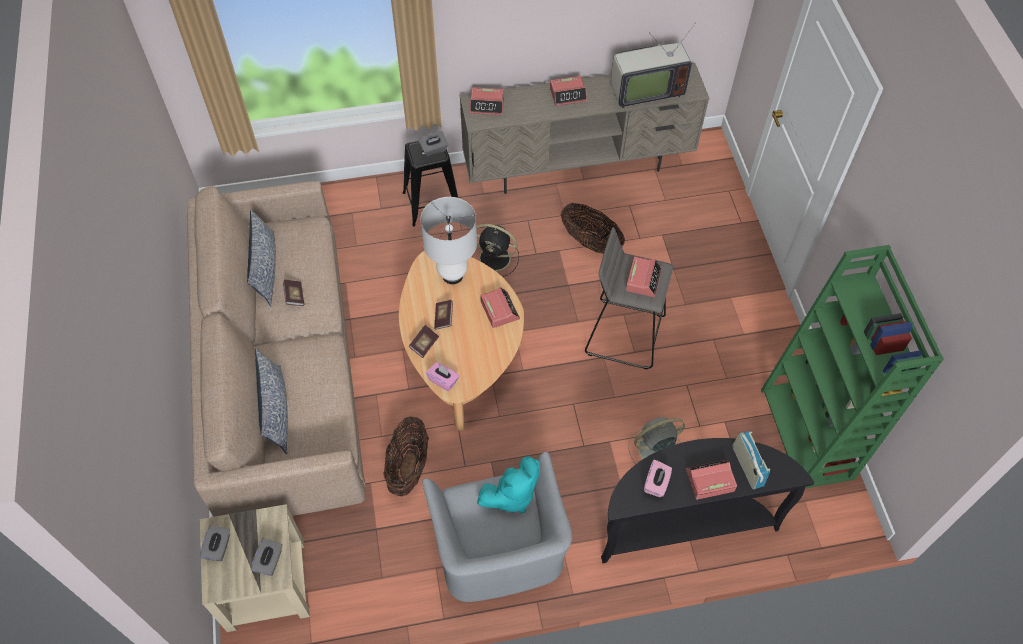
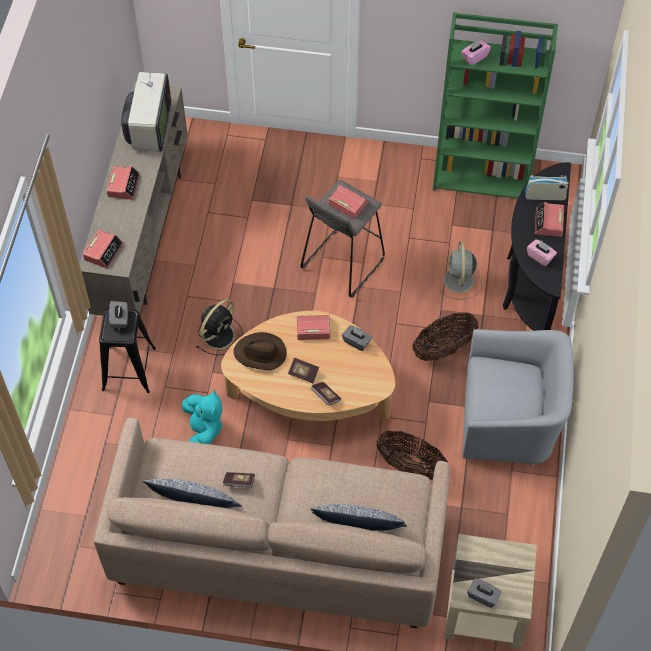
camera: 70 degrees left, 0 degrees up
grey tissue box [251,538,282,576] -> grey tissue box moved to [342,325,372,351]
white table lamp [421,197,477,284] -> brown hat [234,332,287,370]
pink tissue box [426,362,460,391] -> pink tissue box moved to [461,39,491,65]
turquoise plush toy [477,456,540,514] -> turquoise plush toy moved to [182,389,222,444]
basket [561,203,625,254] -> basket moved to [413,313,478,361]

